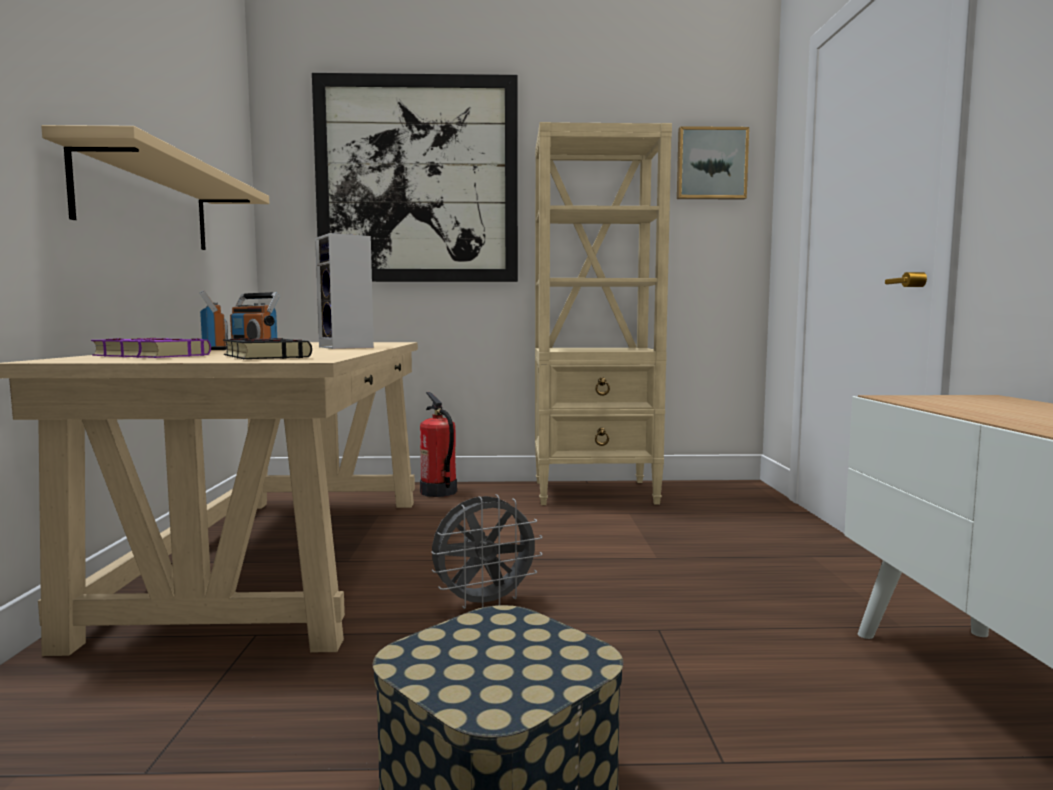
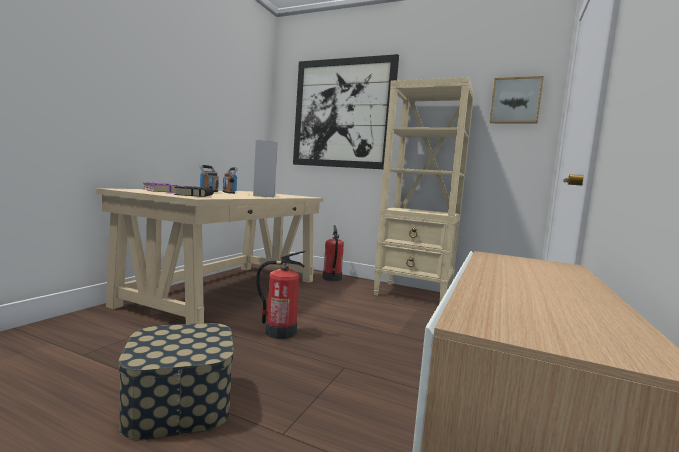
camera: 25 degrees right, 0 degrees up
beige shelf [41,125,269,250] -> none
grey fan [431,494,543,609] -> fire extinguisher [256,251,305,339]

